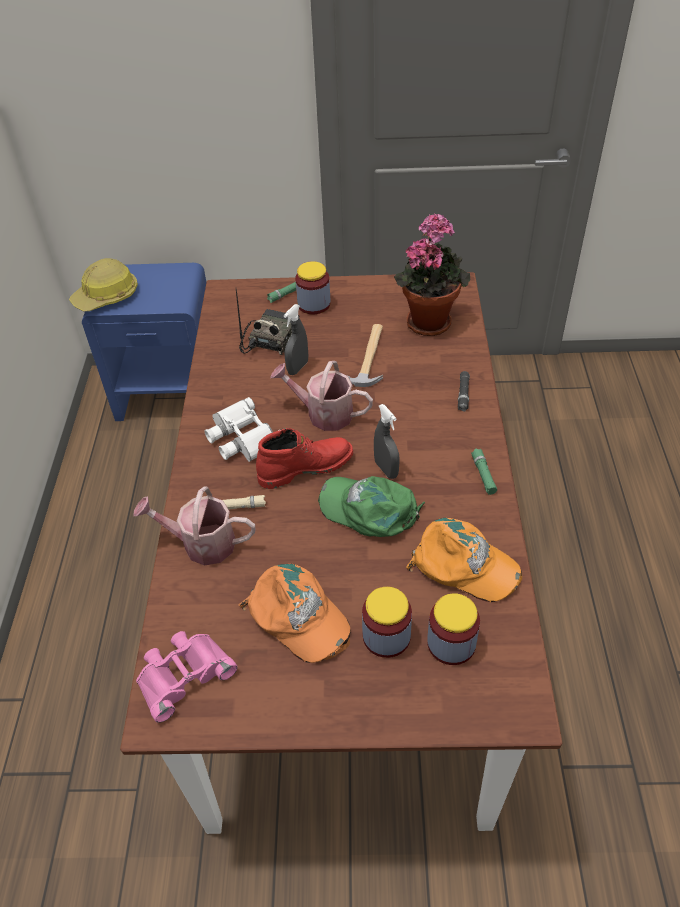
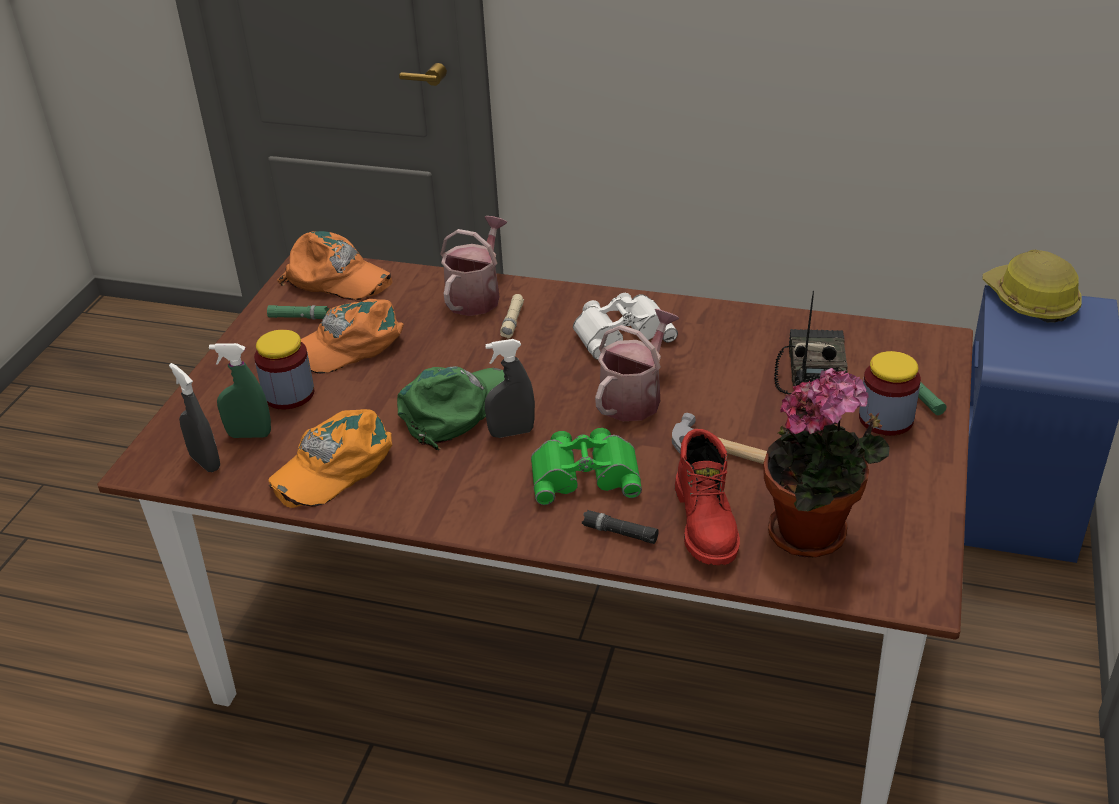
camera: 105 degrees right, 10 degrees down
pink binoculars [136,631,238,723] -> orange cap [277,231,393,300]
radio [235,287,299,355] -> radio turned 120 degrees counterclockwise [774,291,848,394]
red boot [256,428,353,489] -> red boot moved to [675,429,740,565]
grey spray bottle [284,304,308,375] -> grey spray bottle moved to [169,363,220,472]
jar [427,593,480,665] -> green spray bottle [209,343,271,438]
green flashlight [471,448,497,495] -> green flashlight moved to [267,305,329,319]
none -> green binoculars [531,428,642,505]

